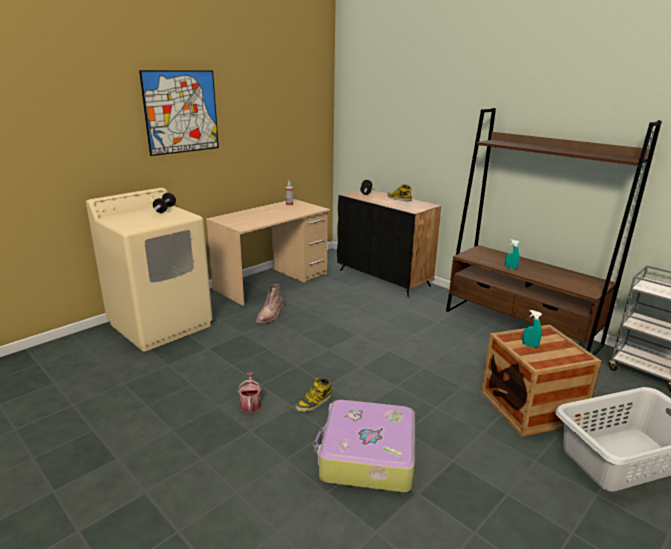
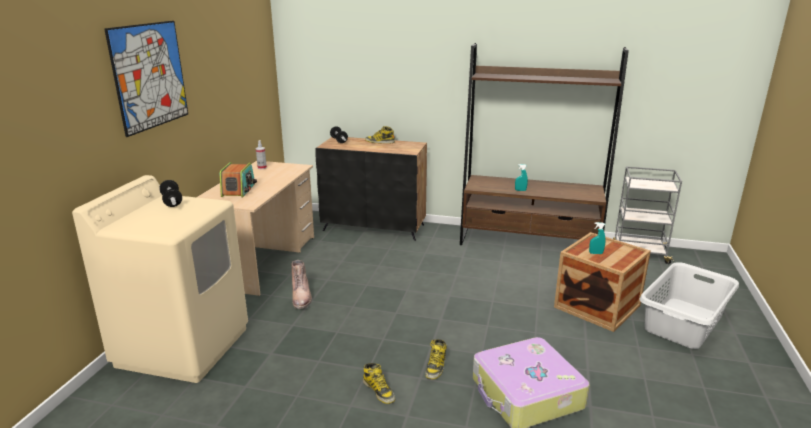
camera: 30 degrees left, 0 degrees up
watering can [238,373,261,412] -> boot [363,363,395,404]
none -> radio [220,162,257,197]

